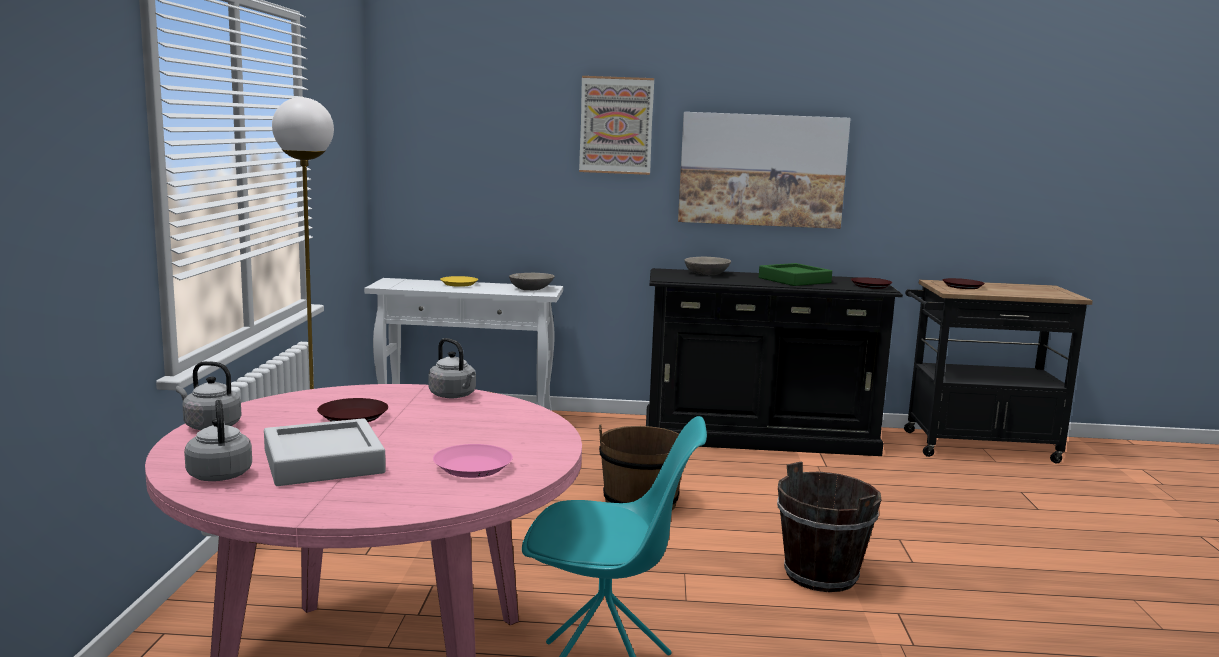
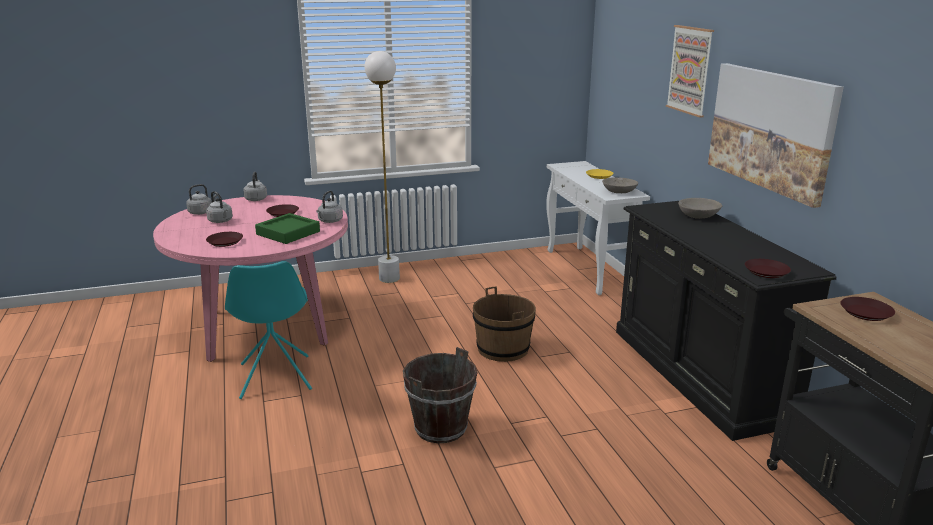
camera: 70 degrees right, 10 degrees up
grey tray [264,418,386,486] -> grey kettle [206,191,233,223]
pink plate [433,444,513,478] -> brown plate [206,232,243,247]
green tray [759,263,832,286] -> green tray moved to [255,213,320,244]

